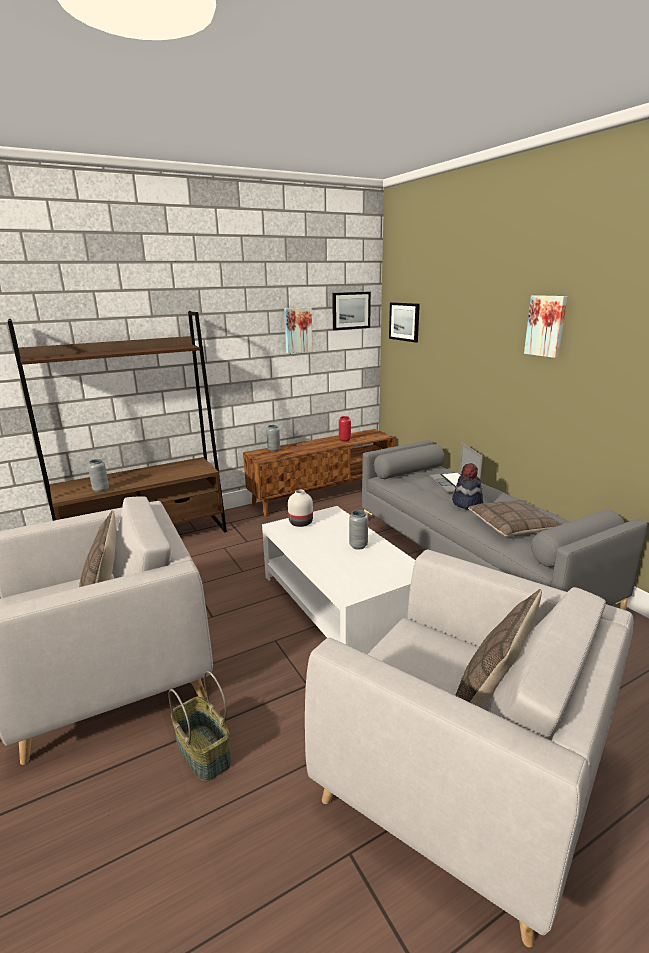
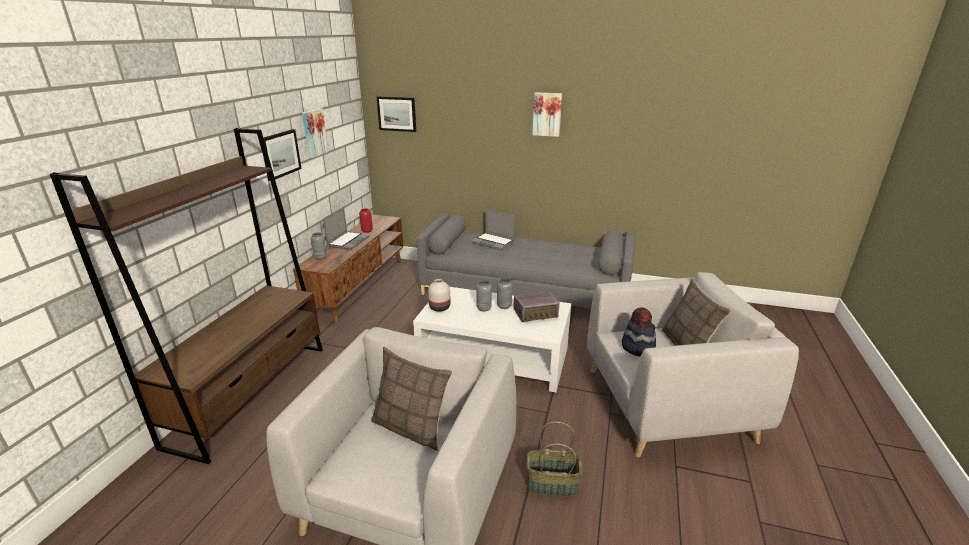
camera: 45 degrees left, 5 degrees up
grey vase [88,459,109,492] -> grey vase moved to [476,280,492,312]
picture [332,292,371,330] -> picture moved to [264,129,302,181]
hat [452,463,483,509] -> hat moved to [622,307,656,357]
pillow [468,500,562,537] -> none
none -> laptop [323,207,370,250]
none -> radio [513,292,560,322]

